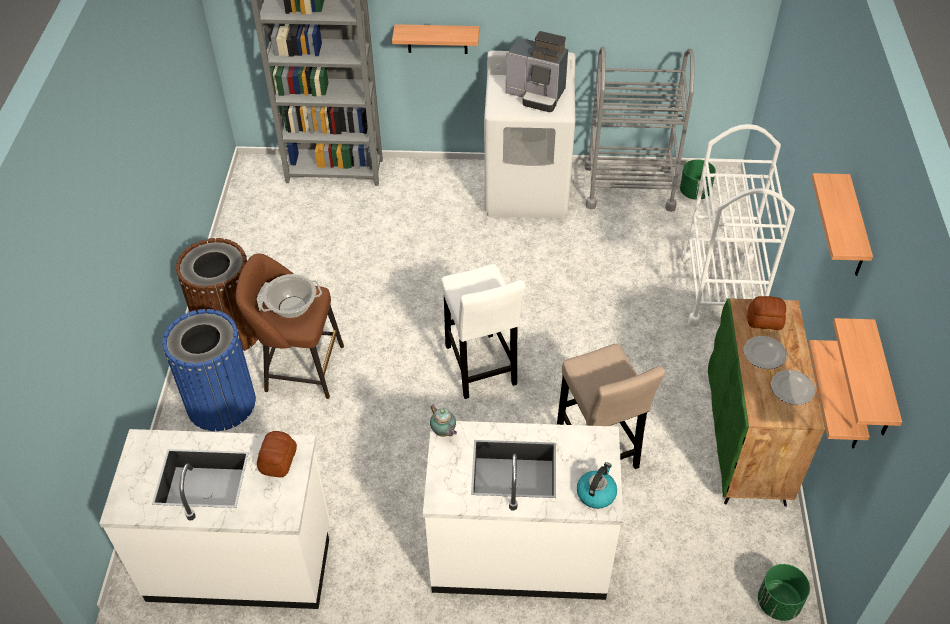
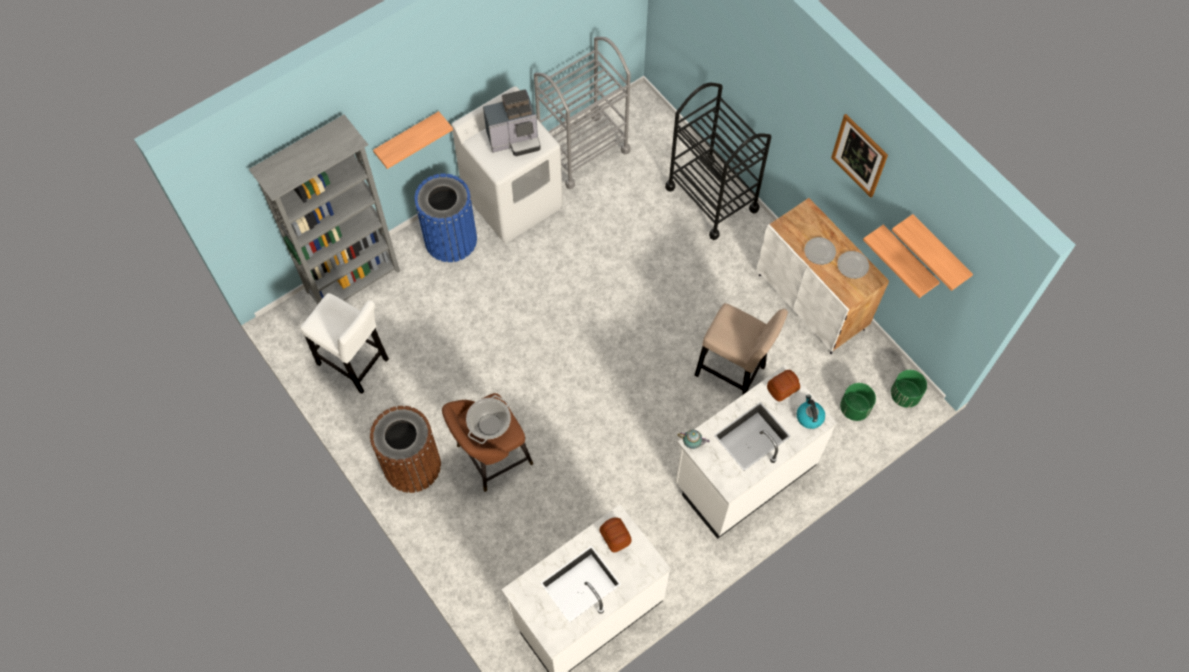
camera: 40 degrees left, 15 degrees up
blue trash can [162,309,256,431] -> blue trash can moved to [414,173,477,262]
white stool [441,264,526,399] -> white stool moved to [300,293,389,394]
green planter [680,159,716,200] -> green planter moved to [840,383,876,421]
white cart [681,124,795,327] -> black cart [665,83,771,240]
green cabinet [708,298,825,507] -> white cabinet [757,198,889,354]
bread [747,296,786,330] -> bread moved to [767,370,800,402]
shelf [812,173,873,276] -> picture [831,114,888,198]

